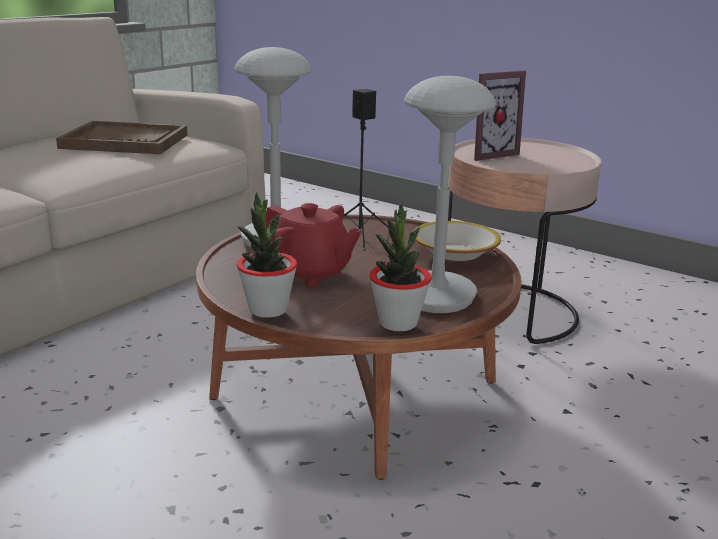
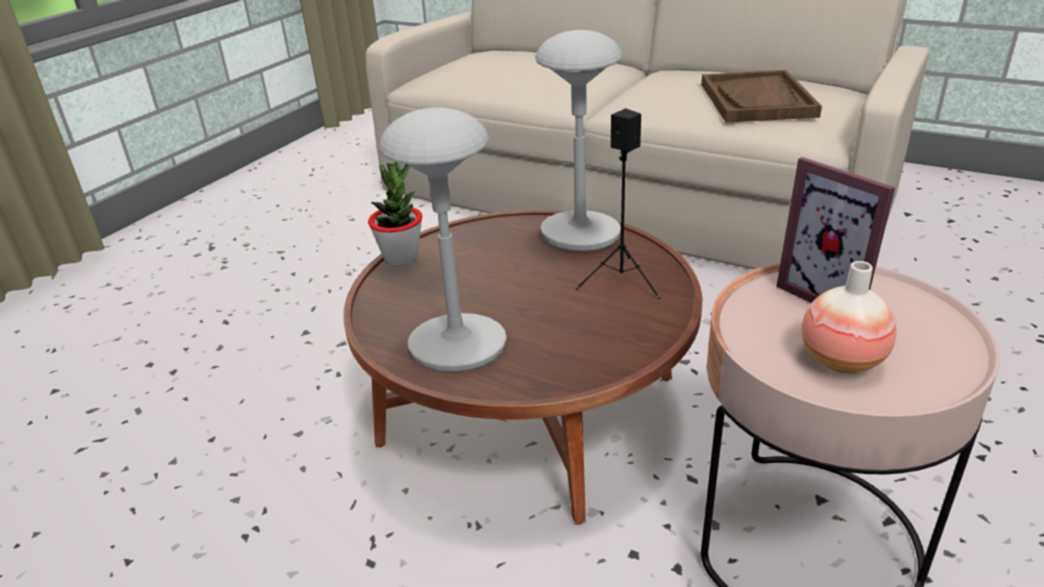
camera: 85 degrees right, 10 degrees up
red teapot [265,203,362,286] -> none
potted plant [369,203,432,331] -> none
bowl [413,221,501,261] -> none
none -> vase [801,261,896,373]

